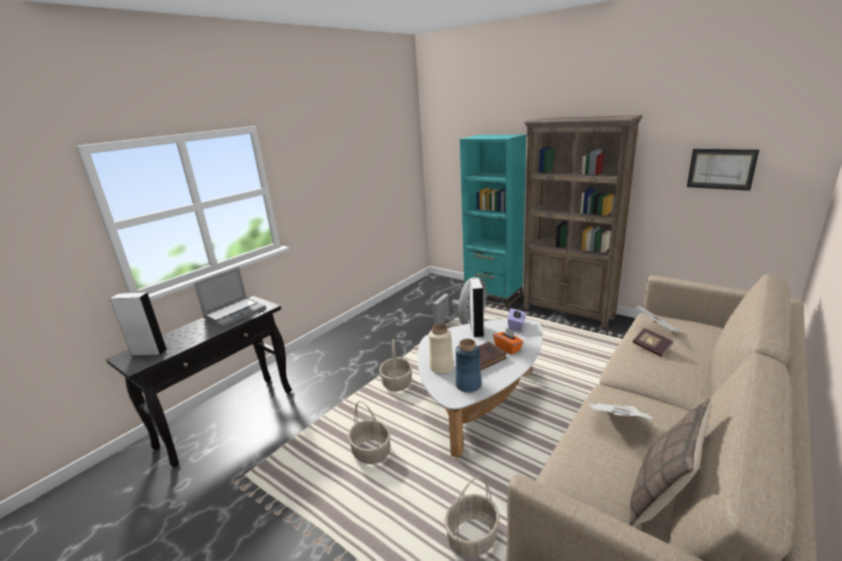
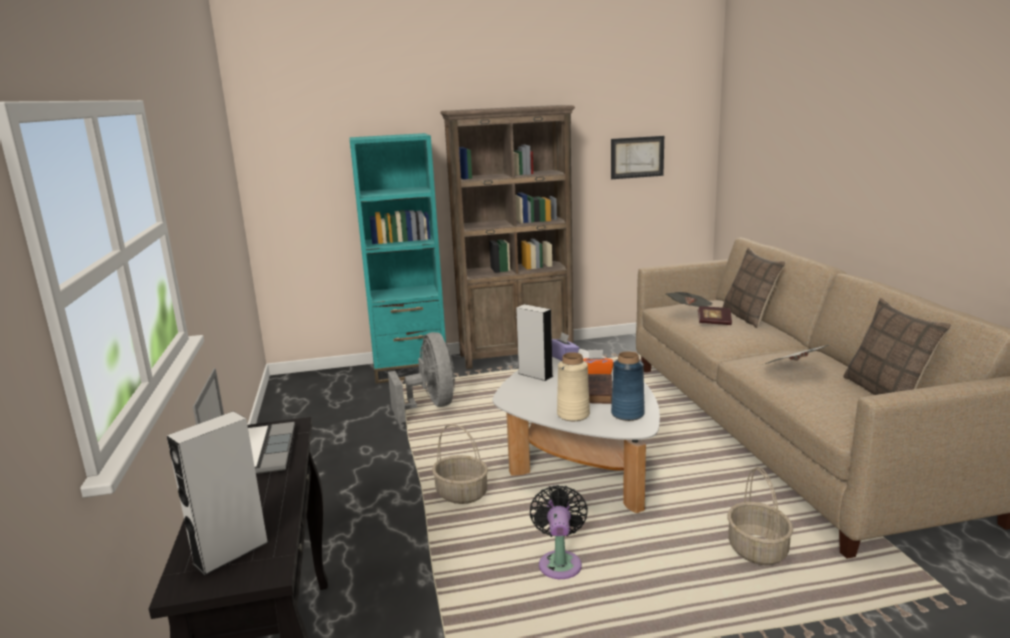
camera: 50 degrees left, 5 degrees down
basket [348,401,391,464] -> black fan [530,485,588,579]
none -> pillow [723,247,786,328]

